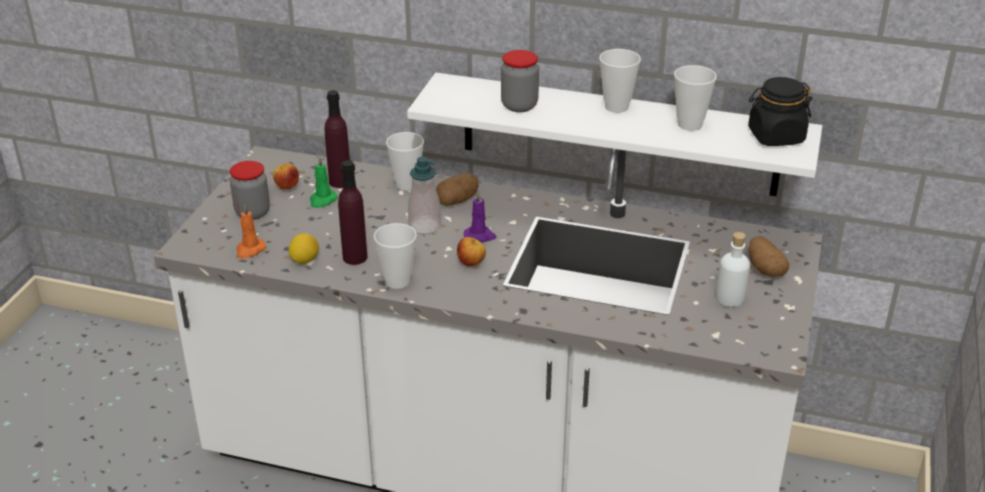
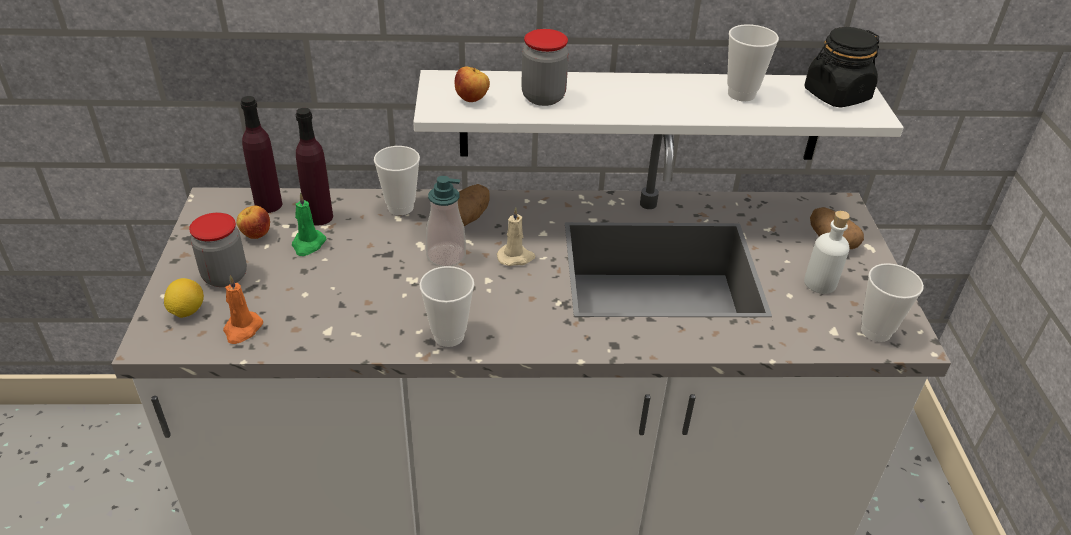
camera: 20 degrees left, 5 degrees up
lemon [288,233,319,264] -> lemon moved to [164,278,204,318]
purple bottle [338,160,367,265] -> purple bottle moved to [241,96,282,213]
apple [457,237,486,266] -> apple moved to [455,67,490,102]
purple candle [464,191,496,242] -> beige candle [497,207,535,266]
cup [599,49,641,113] -> cup moved to [861,263,924,342]

